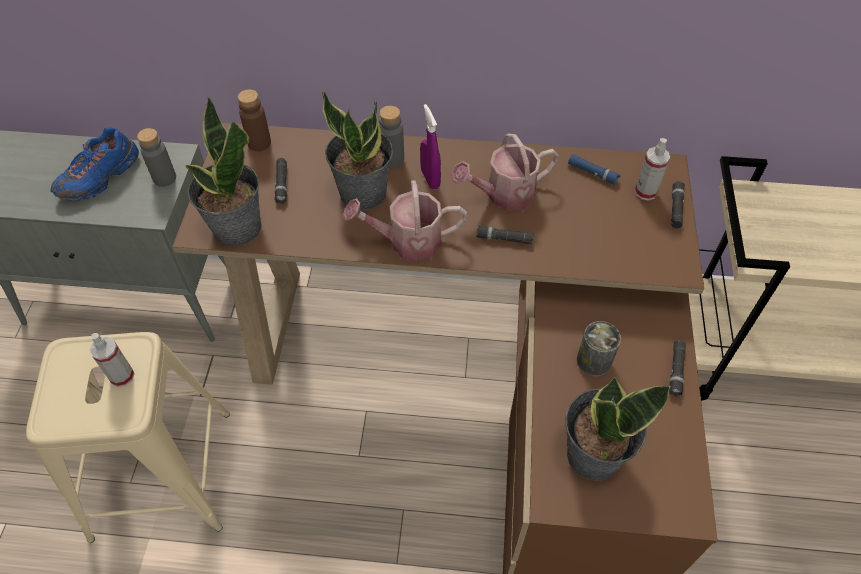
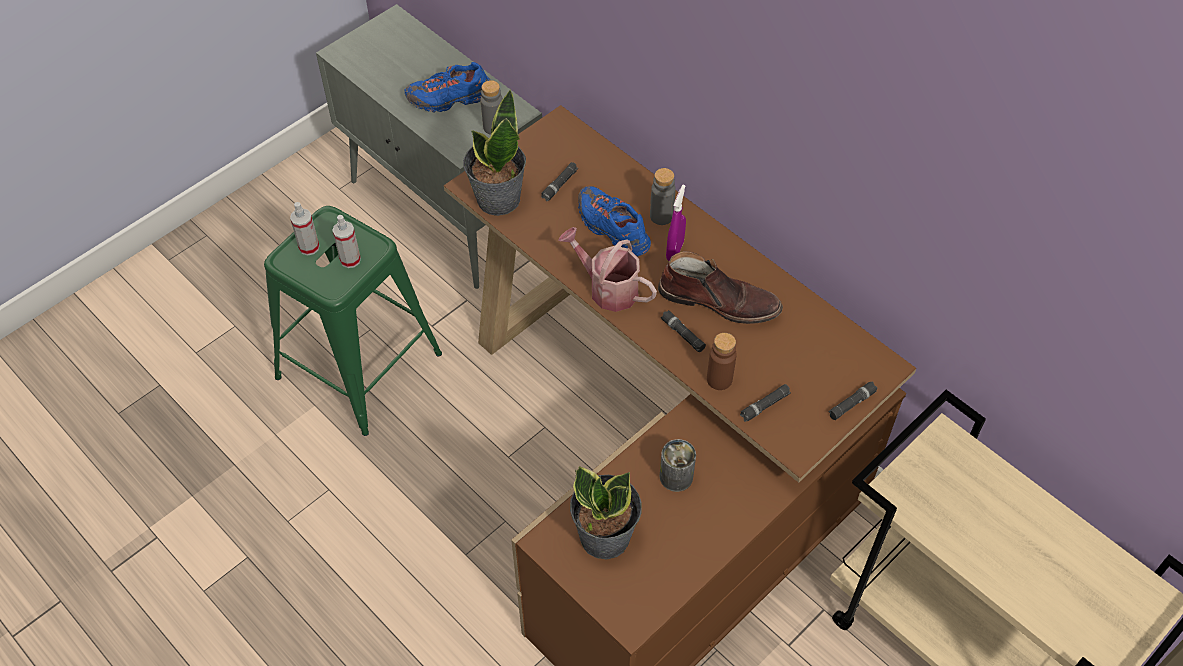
camera: 40 degrees right, 0 degrees up
beige stool [26,332,230,543] -> green stool [264,206,442,436]
brown bottle [238,89,271,151] -> brown bottle moved to [707,333,737,390]
potted plant [322,92,393,211] -> blue shoe [578,186,651,257]
watering can [451,134,559,211] -> brown boot [658,251,783,324]
blue flashlight [568,154,620,185] -> none
spray bottle [635,138,670,200] -> spray bottle moved to [290,202,320,255]
black flashlight [669,340,686,397] -> black flashlight moved to [740,384,791,422]

